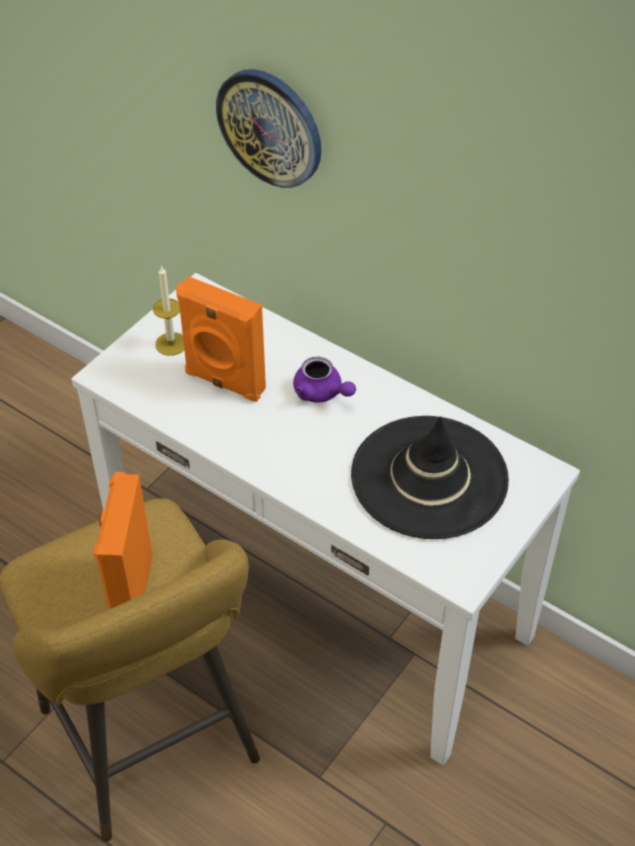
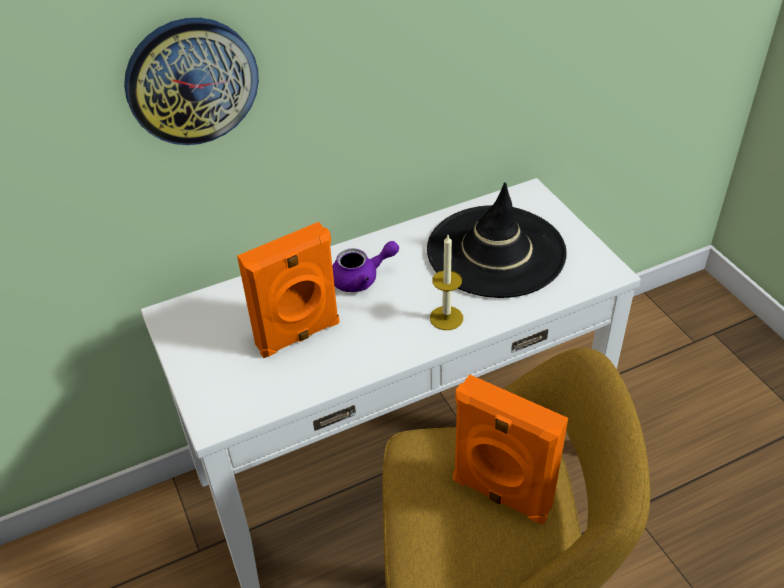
camera: 60 degrees left, 5 degrees down
candle [153,265,184,356] -> candle moved to [430,235,463,330]

